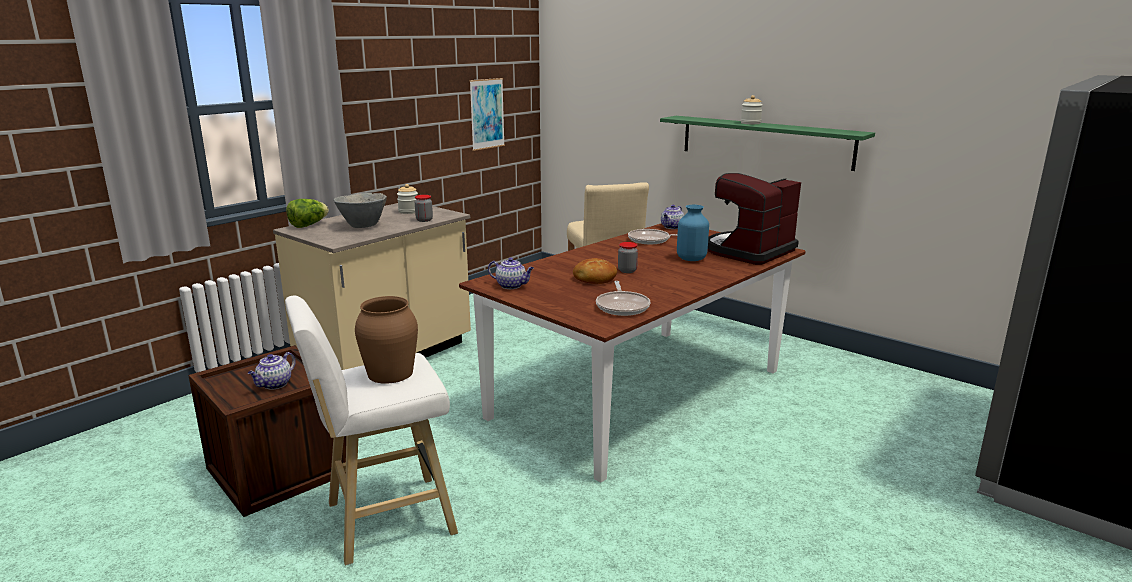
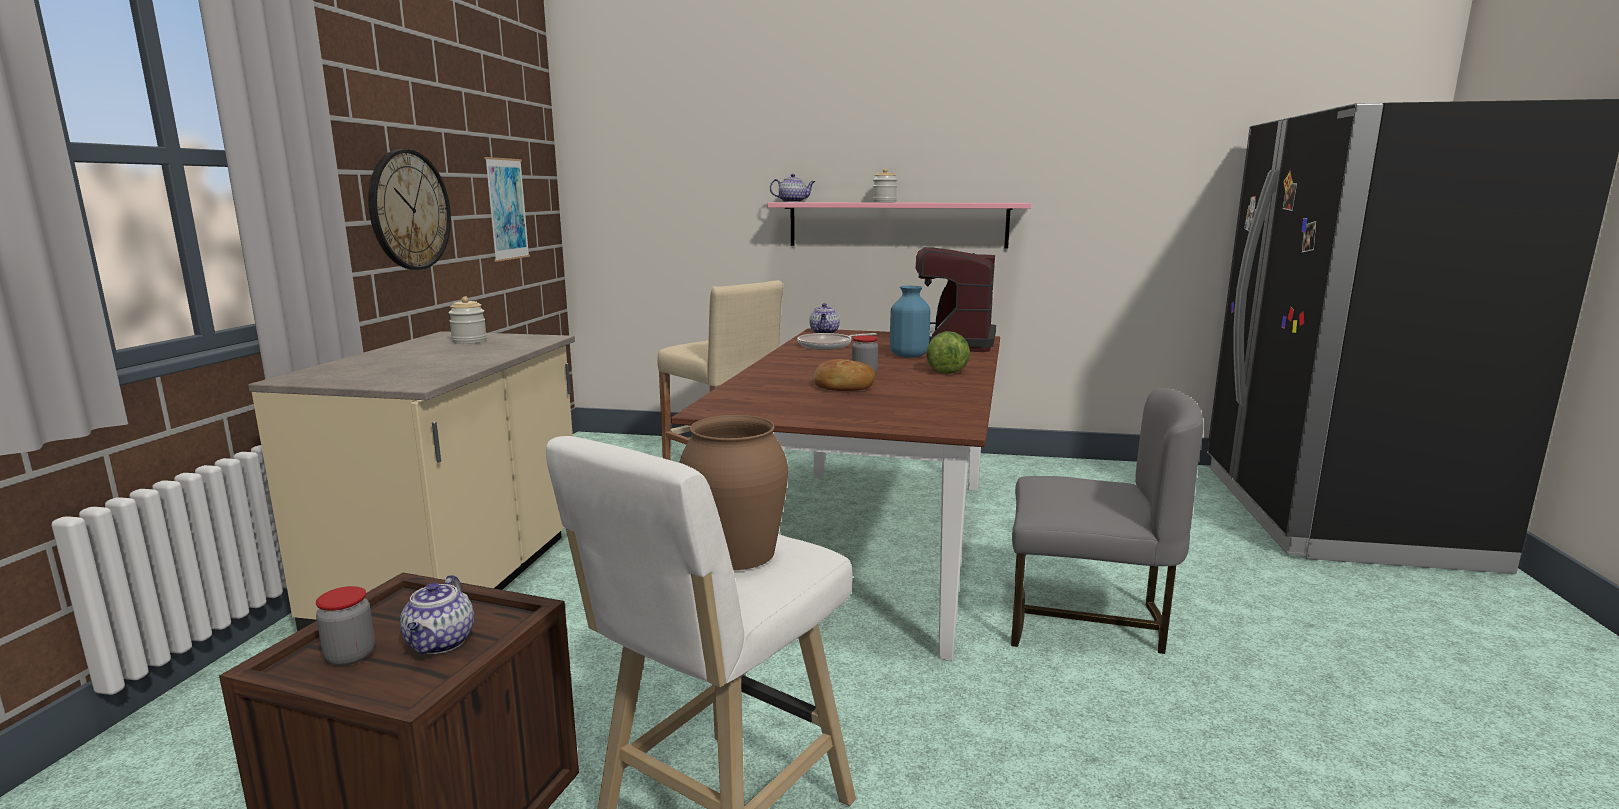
camera: 30 degrees left, 5 degrees down
lettuce [286,199,329,228] -> lettuce moved to [926,331,970,374]
grey bowl [334,193,387,228] -> none
jar [415,195,433,222] -> jar moved to [316,586,375,666]
teapot [488,257,534,289] -> teapot moved to [770,174,815,202]
frying pan [596,281,650,316] -> none
green shelf [660,116,875,171] -> pink shelf [767,202,1031,248]
none -> wall clock [368,149,451,270]
none -> grey chair [1011,388,1203,654]

